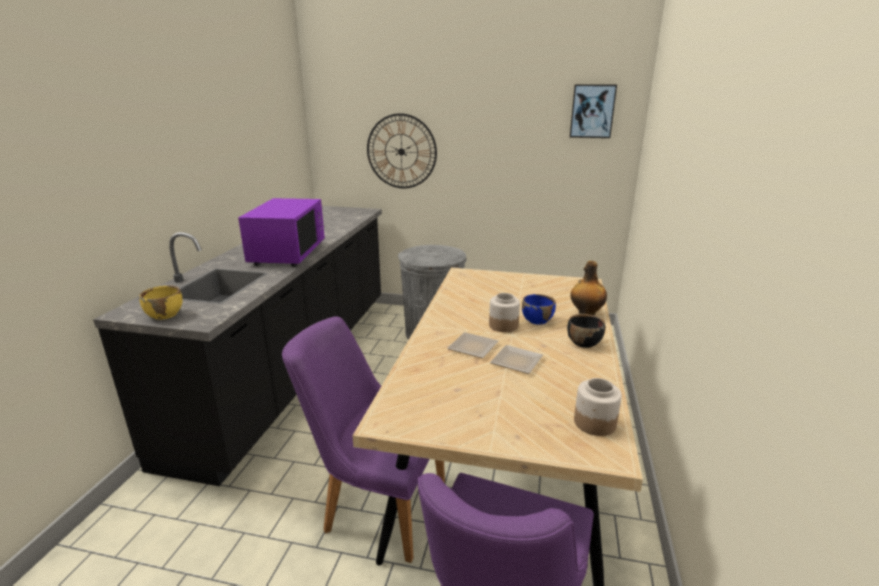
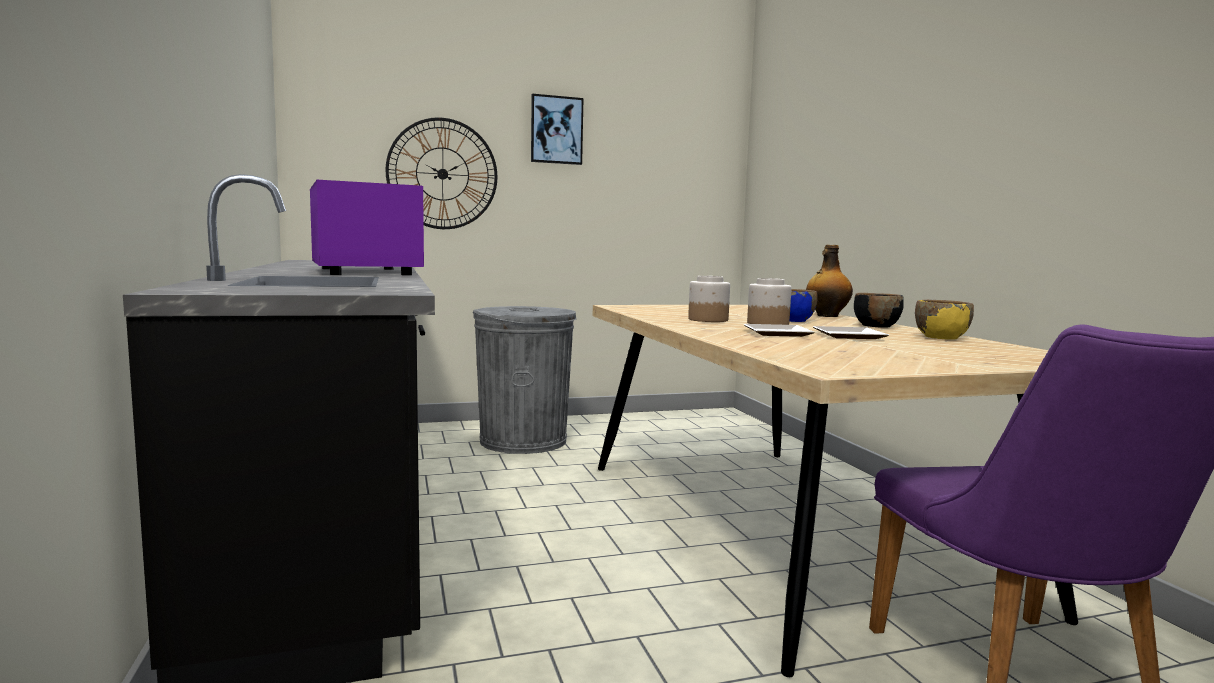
camera: 30 degrees left, 15 degrees down
yellow bowl [139,286,183,320] -> yellow bowl moved to [915,300,974,340]
purple chair [282,316,445,563] -> none
picture [570,85,617,138] -> picture moved to [531,94,583,165]
jar [574,378,622,436] -> jar moved to [688,276,730,322]

